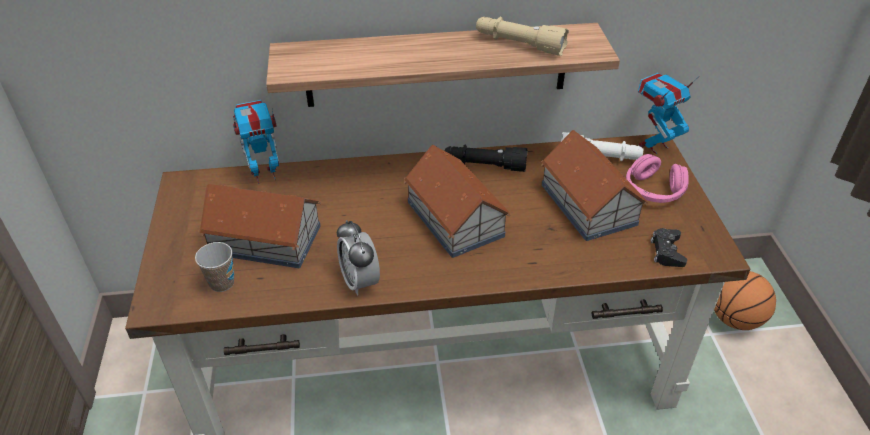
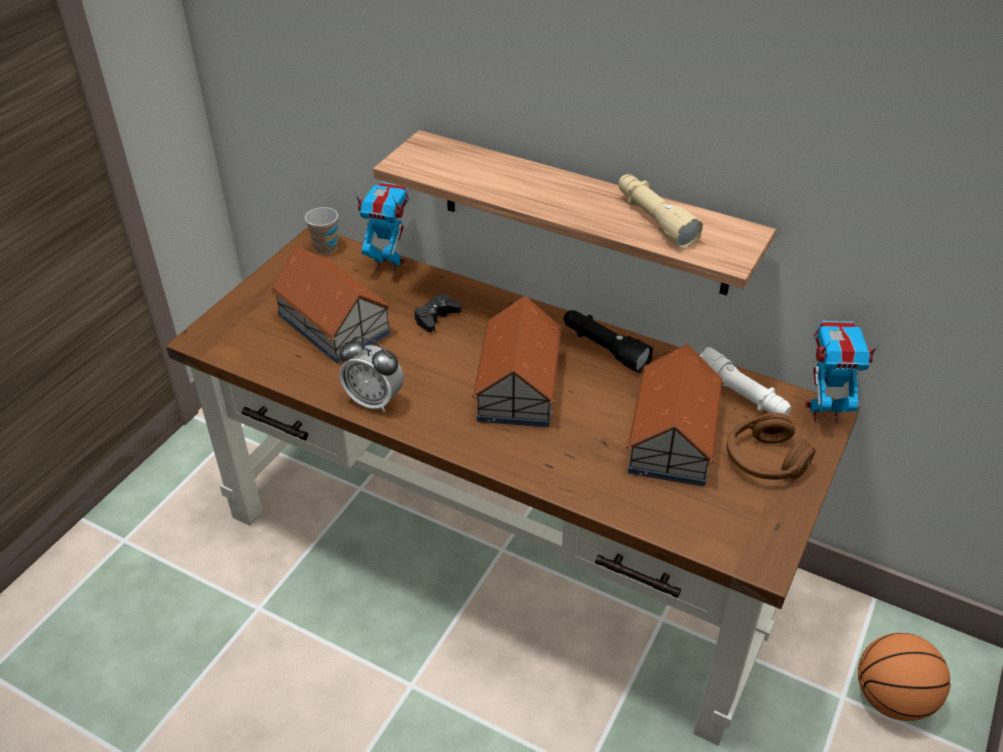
camera: 35 degrees right, 0 degrees up
cup [195,242,234,292] -> cup moved to [305,207,338,254]
alarm clock [337,220,380,295] -> alarm clock turned 75 degrees counterclockwise [339,336,404,413]
pink headphones [626,154,689,203] -> brown headphones [727,413,816,480]
black game controller [650,228,687,267] -> black game controller moved to [414,294,462,332]

